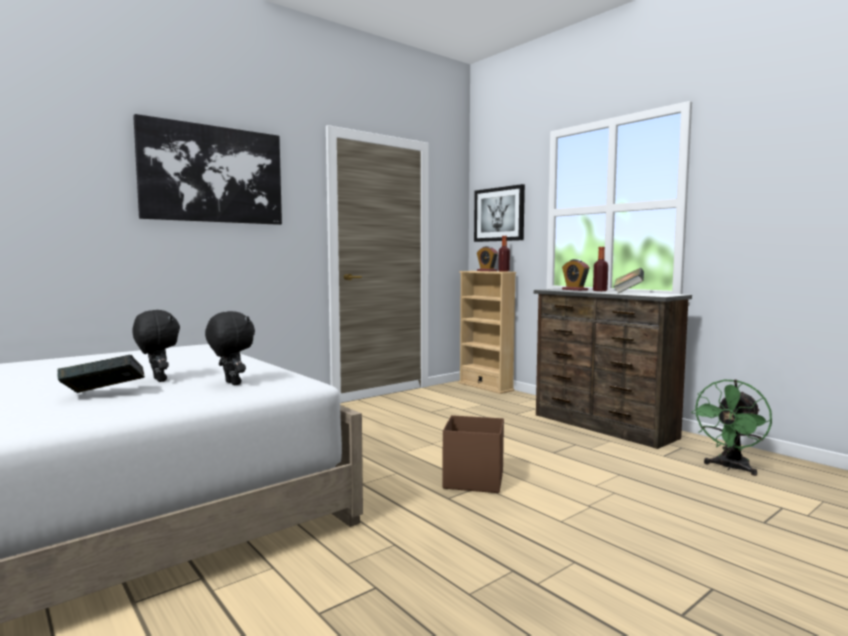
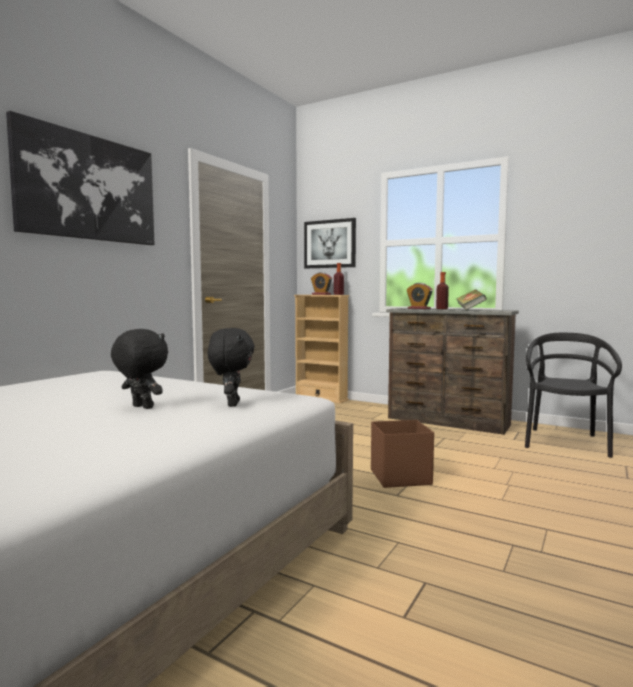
camera: 20 degrees left, 0 degrees up
book [57,355,145,393] -> none
black plush toy [205,311,255,385] -> black plush toy turned 60 degrees clockwise [208,328,255,407]
green fan [691,380,772,476] -> black chair [525,333,622,458]

